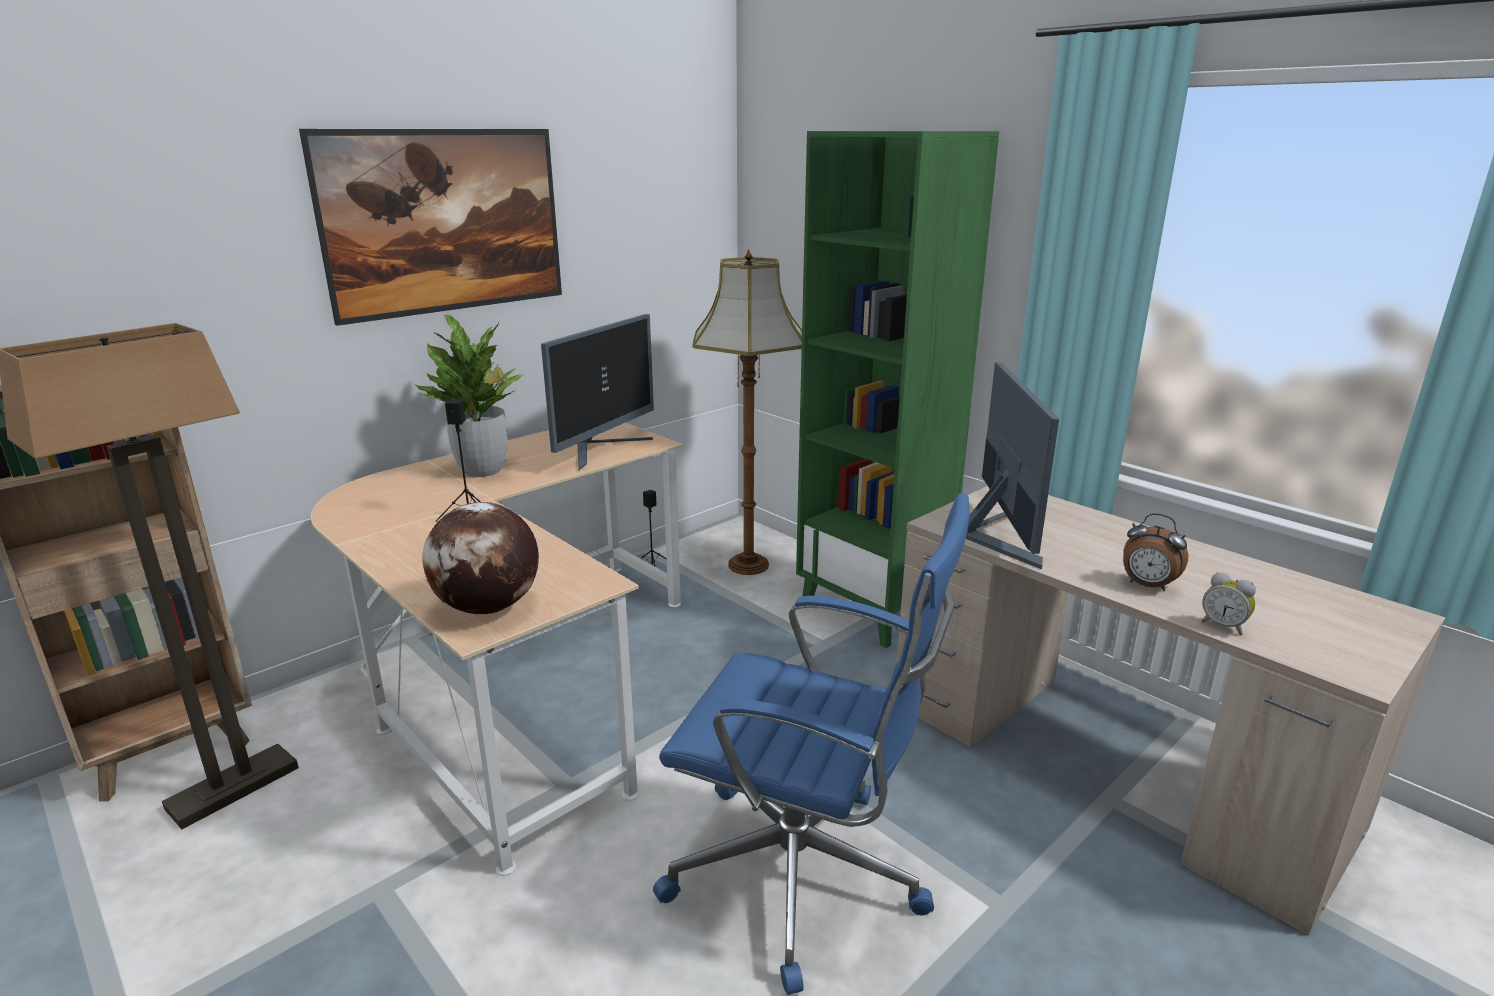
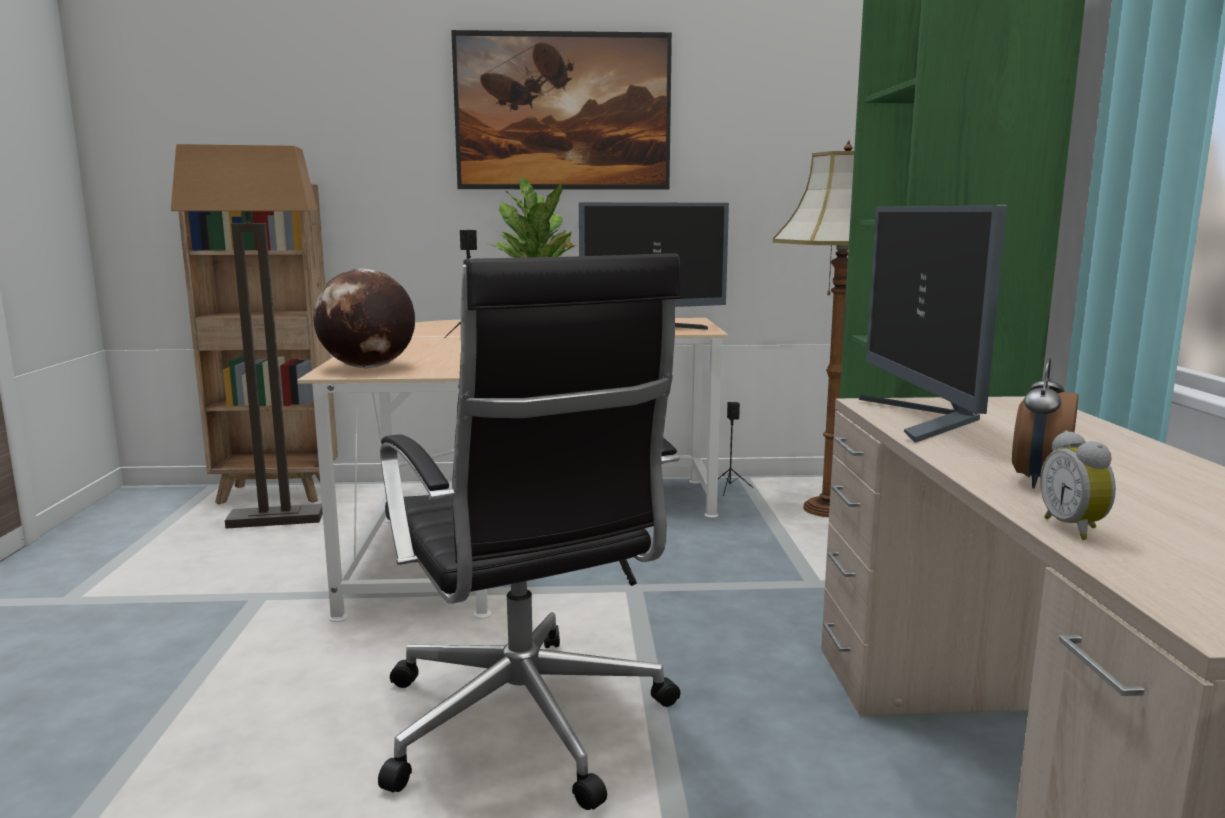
camera: 40 degrees right, 10 degrees down
blue office chair [653,493,969,995] -> black office chair [378,253,682,810]
monitor [966,362,1059,569] -> monitor turned 135 degrees clockwise [859,205,1007,443]
alarm clock [1123,513,1188,591] -> alarm clock turned 45 degrees clockwise [1012,358,1078,488]

